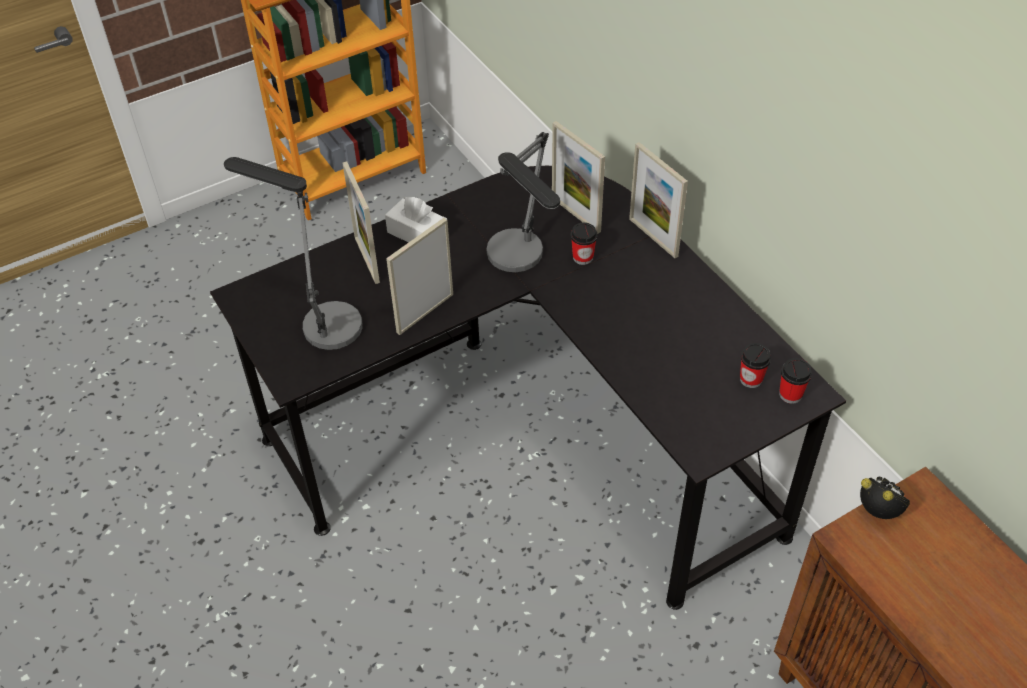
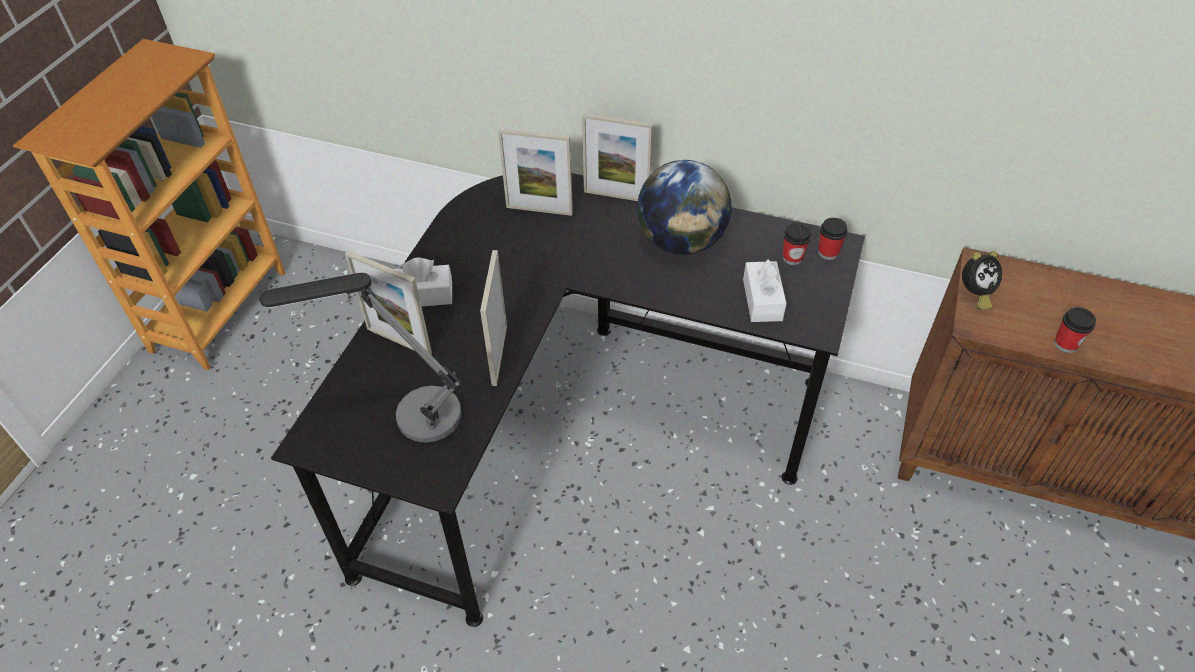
camera: 40 degrees left, 0 degrees up
table lamp [487,132,560,272] -> none
cup [570,222,597,265] -> cup moved to [1054,307,1096,353]
alarm clock [860,477,910,519] -> alarm clock turned 150 degrees clockwise [962,251,1002,310]
none -> globe [637,160,731,255]
none -> white tissue box [743,259,787,322]

